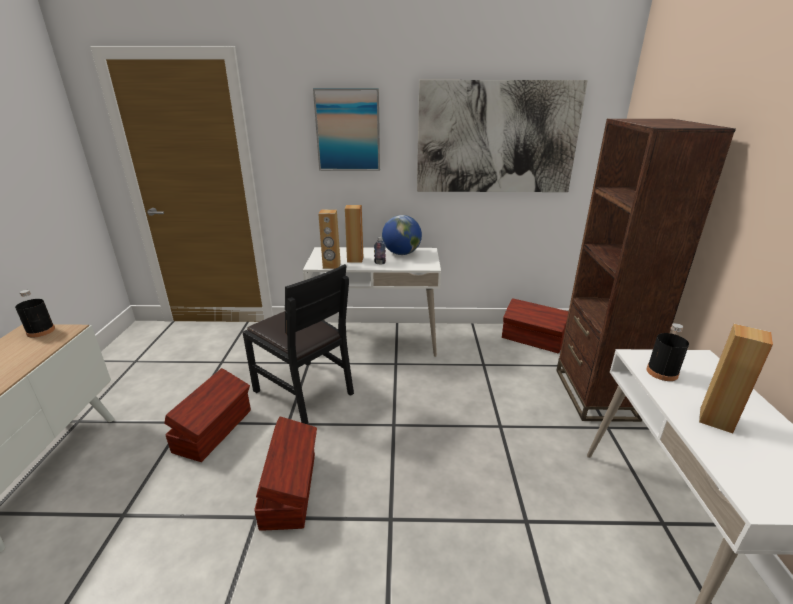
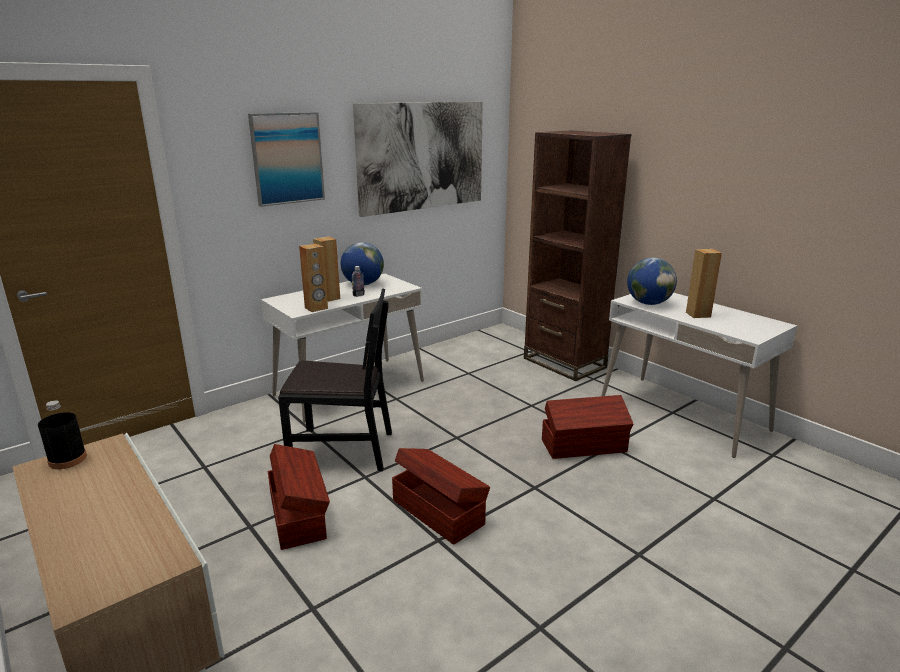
camera: 40 degrees left, 5 degrees down
brown storage box [502,298,569,354] -> brown storage box moved to [542,395,633,459]
black bottle [646,323,689,381] -> globe [627,258,677,305]

